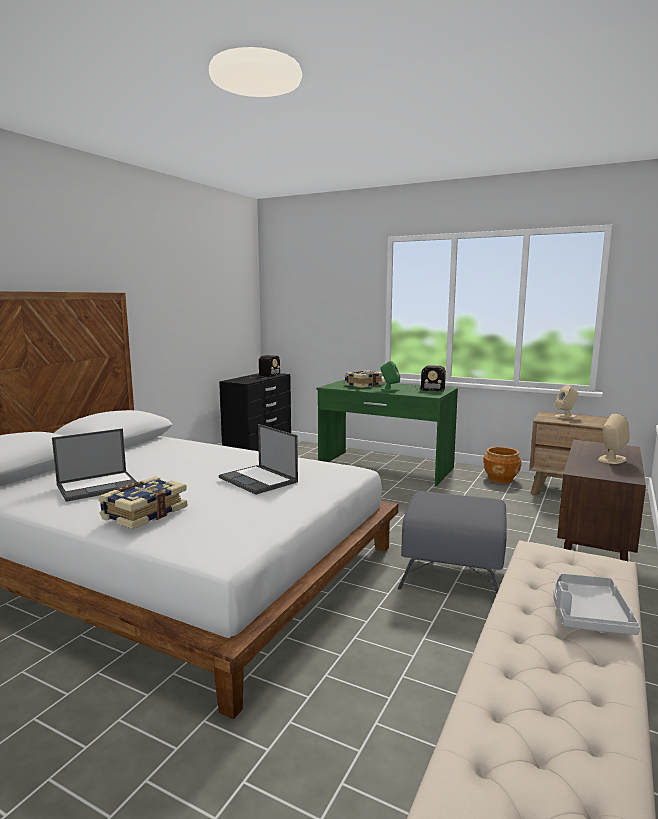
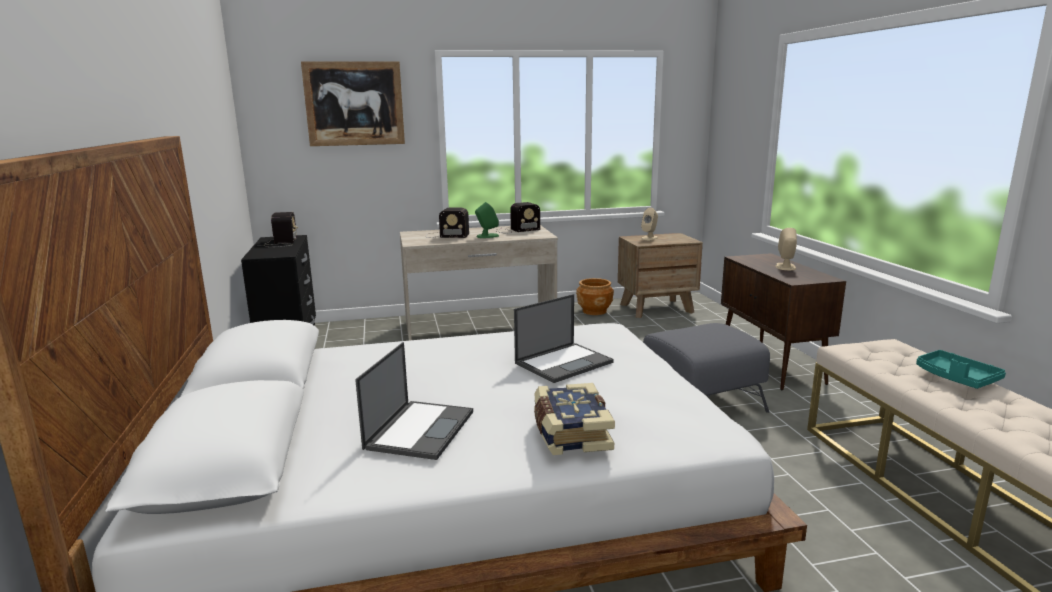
camera: 40 degrees left, 5 degrees up
laptop [219,424,298,495] -> laptop turned 45 degrees counterclockwise [514,294,614,383]
green desk [316,379,458,486] -> beige desk [400,225,558,341]
book [344,370,385,388] -> radio [427,208,469,238]
grey tray [553,573,640,635] -> turquoise tray [916,350,1006,389]
none -> picture [301,62,405,146]

